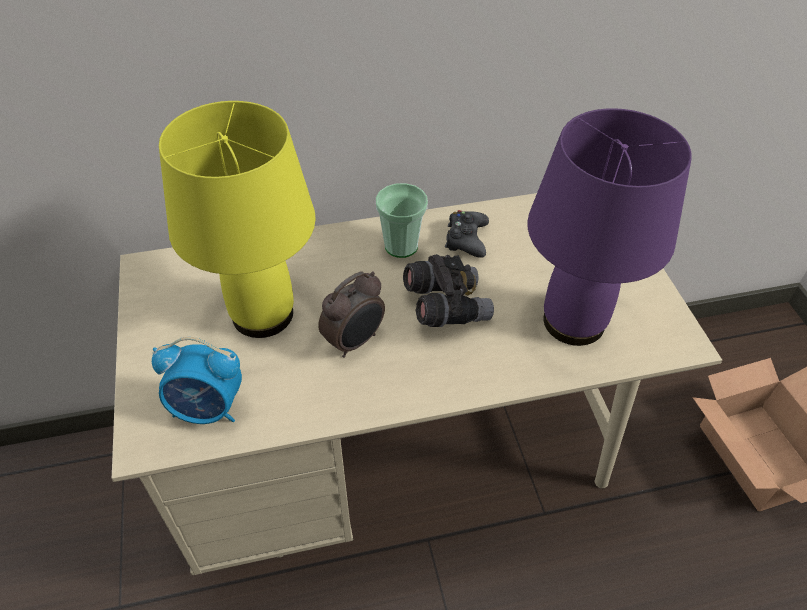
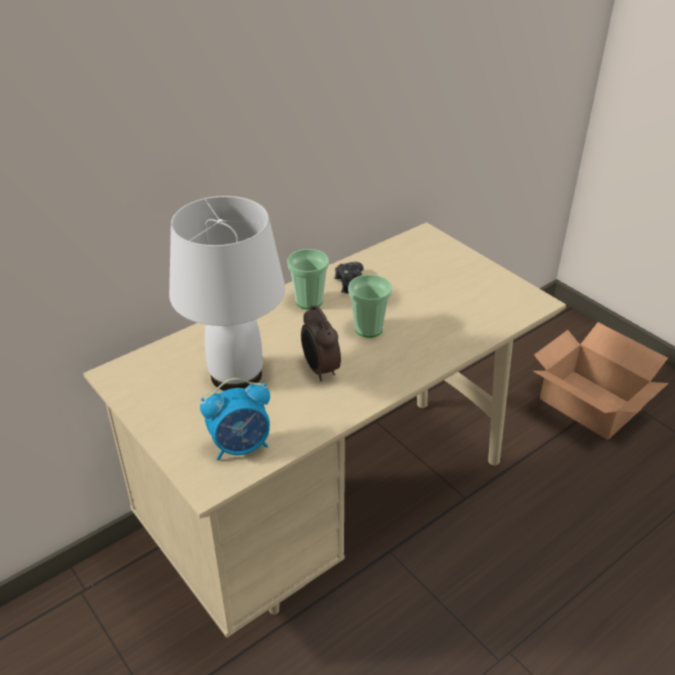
camera: 25 degrees left, 10 degrees down
yellow table lamp [159,101,316,338] -> white table lamp [169,196,285,391]
alarm clock [318,271,385,358] -> alarm clock turned 135 degrees clockwise [301,305,341,381]
grey binoculars [403,254,494,327] -> cup [348,274,392,338]
purple table lamp [527,108,692,346] -> none

